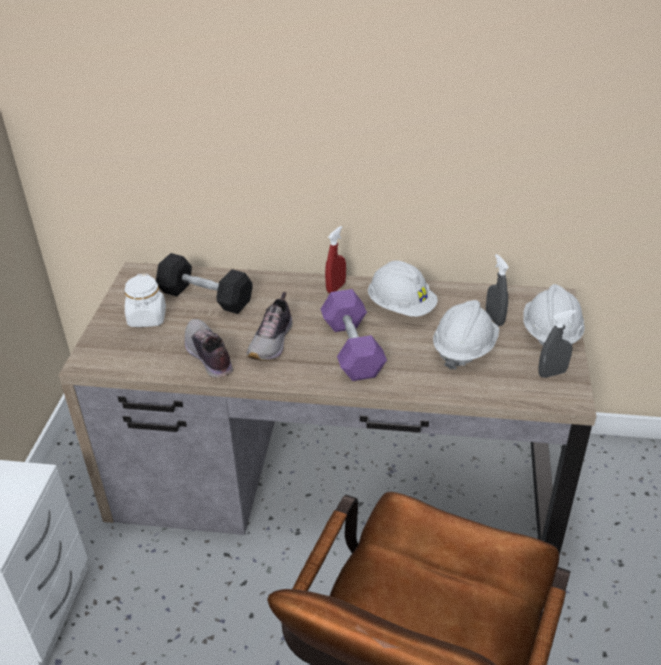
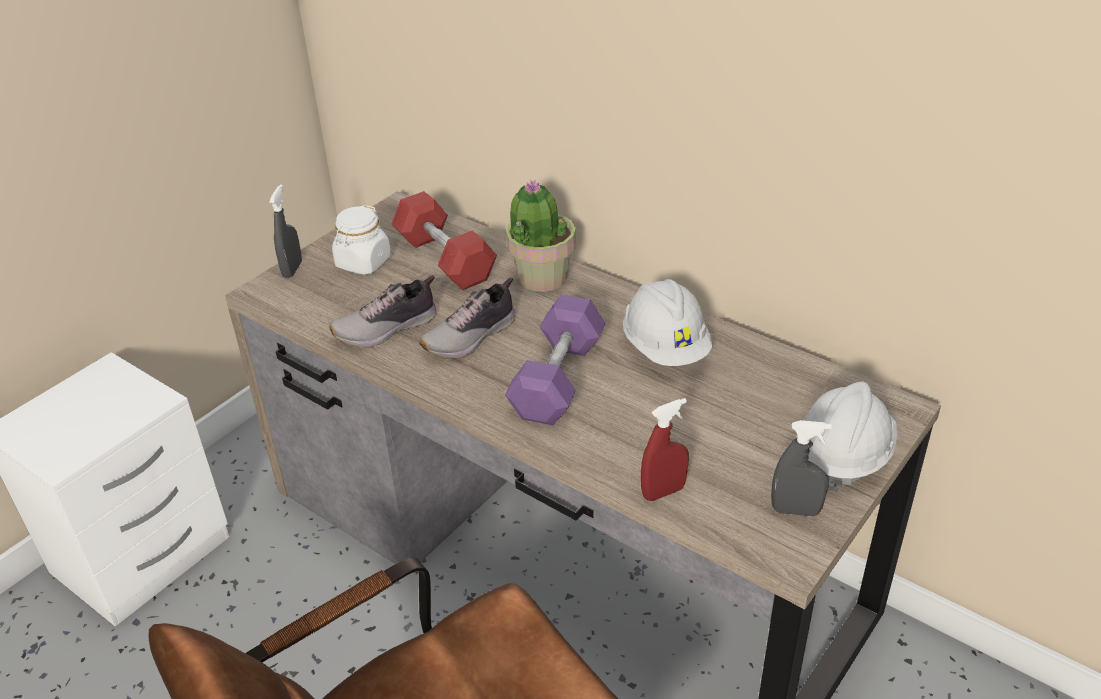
camera: 30 degrees right, 0 degrees up
black dumbbell [156,253,253,314] -> red dumbbell [392,191,497,290]
shoe [185,319,233,378] -> shoe turned 120 degrees counterclockwise [329,275,436,348]
red spray bottle [325,226,346,293] -> red spray bottle moved to [641,398,689,501]
white hard hat [433,300,499,370] -> none
grey spray bottle [486,254,509,326] -> grey spray bottle moved to [269,184,302,278]
none -> potted plant [506,179,576,292]

